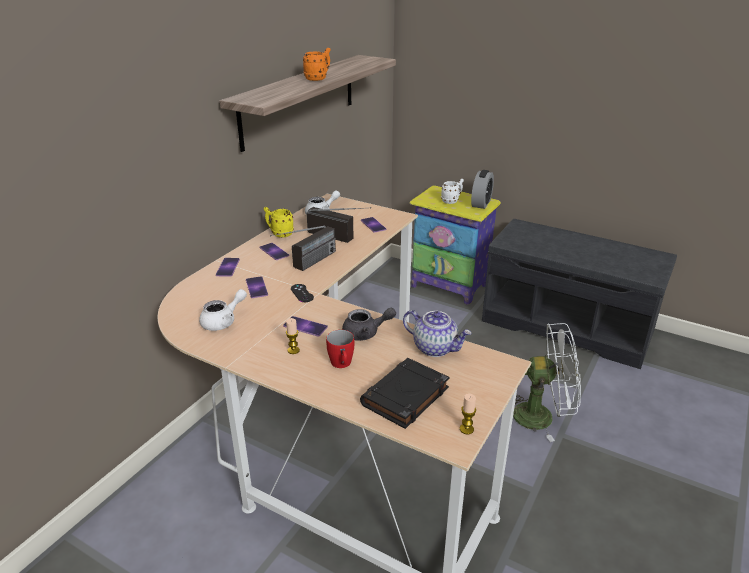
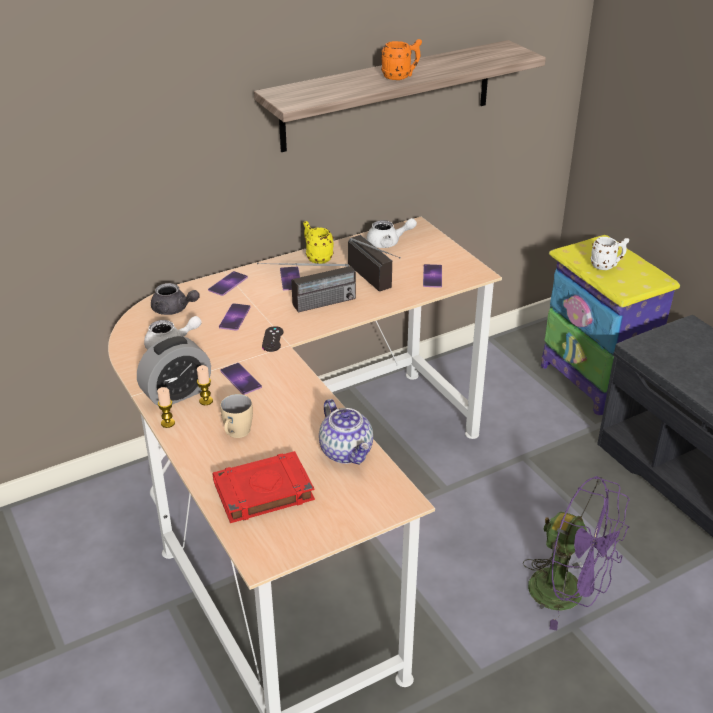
camera: 30 degrees right, 5 degrees up
red mug [326,330,354,368] -> beige mug [220,394,253,438]
grey teapot [342,308,396,341] -> grey teapot moved to [151,283,200,315]
black book [360,358,450,429] -> red book [213,451,315,523]
candle [460,394,476,434] -> candle moved to [157,387,175,428]
alarm clock [471,170,494,209] -> alarm clock moved to [137,336,211,406]
white fan [513,323,581,442] -> purple fan [523,476,630,630]

